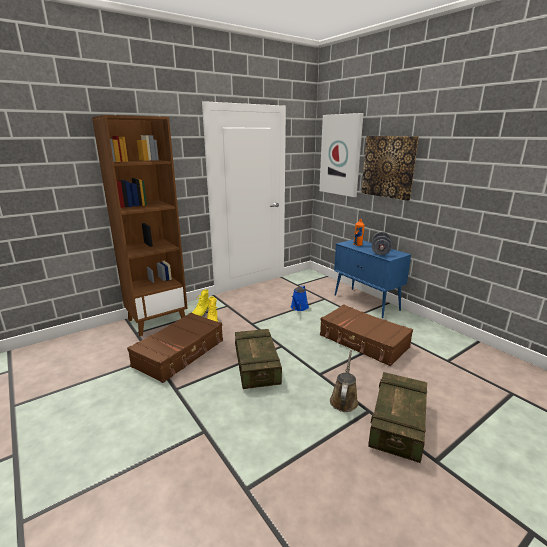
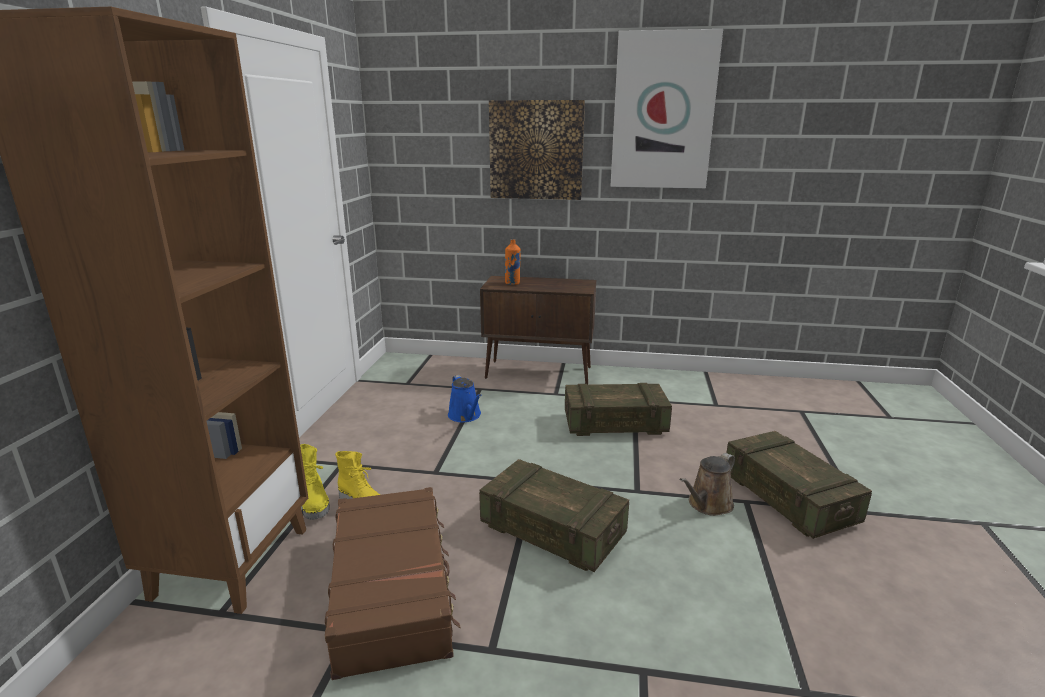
camera: 45 degrees left, 0 degrees up
picture [319,113,364,197] -> picture moved to [611,29,723,188]
brown suitcase [320,304,413,366] -> crate [565,383,672,436]
brown watering can [330,350,358,412] -> brown watering can turned 105 degrees counterclockwise [680,453,735,516]
blue cabinet [334,239,411,318] -> brown cabinet [480,276,596,385]
grey dumbbell [372,232,392,255] -> none

